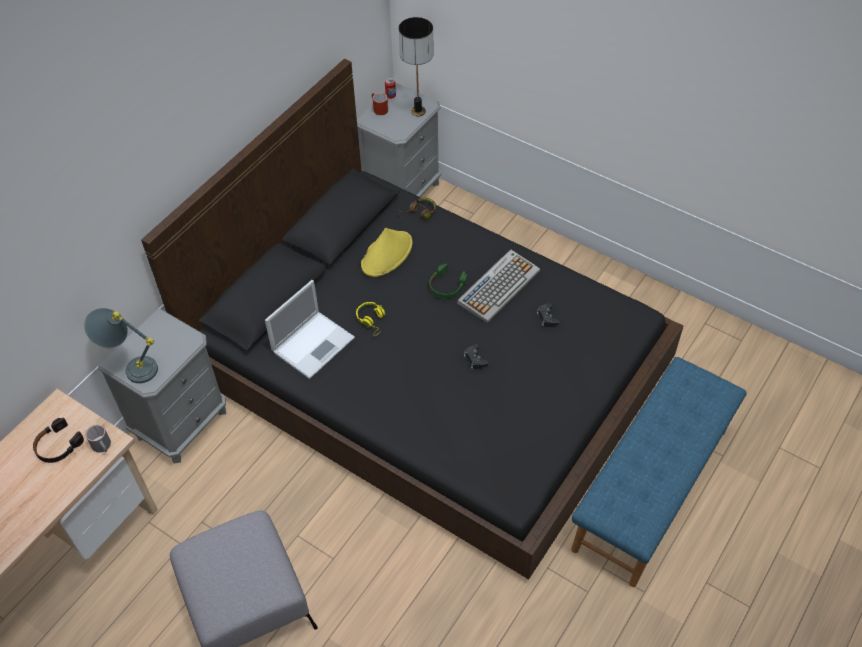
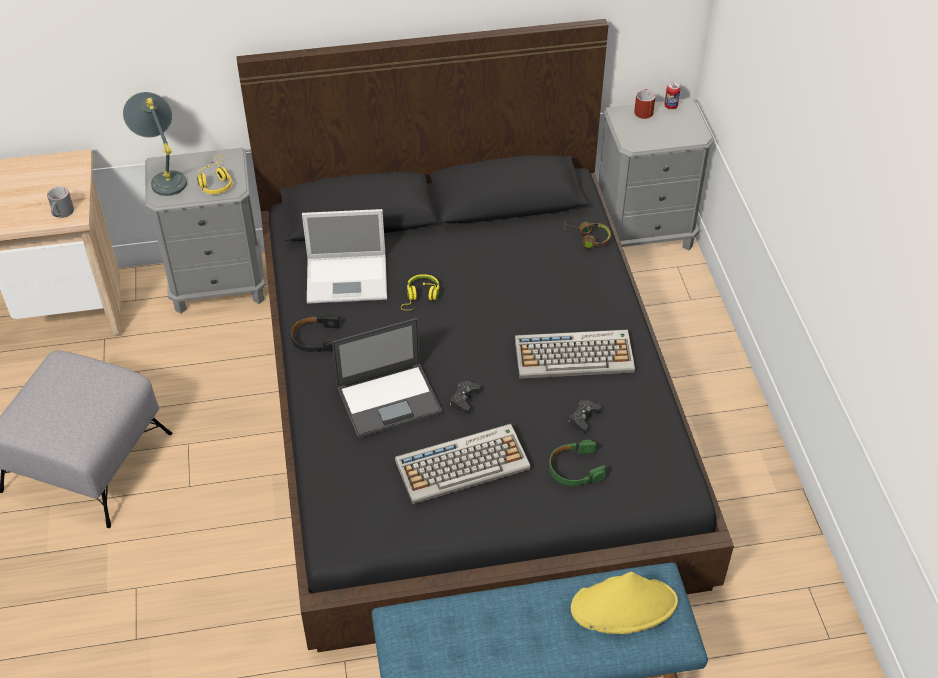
camera: 45 degrees right, 5 degrees down
black headphones [33,418,84,463] -> black headphones moved to [290,315,340,352]
yellow hat [361,228,413,277] -> yellow hat moved to [571,572,678,634]
table lamp [399,17,434,116] -> none
green headphones [429,263,467,299] -> green headphones moved to [549,440,606,486]
none -> yellow headphones [197,155,232,194]
none -> laptop [332,318,442,438]
none -> keyboard [395,424,531,504]

